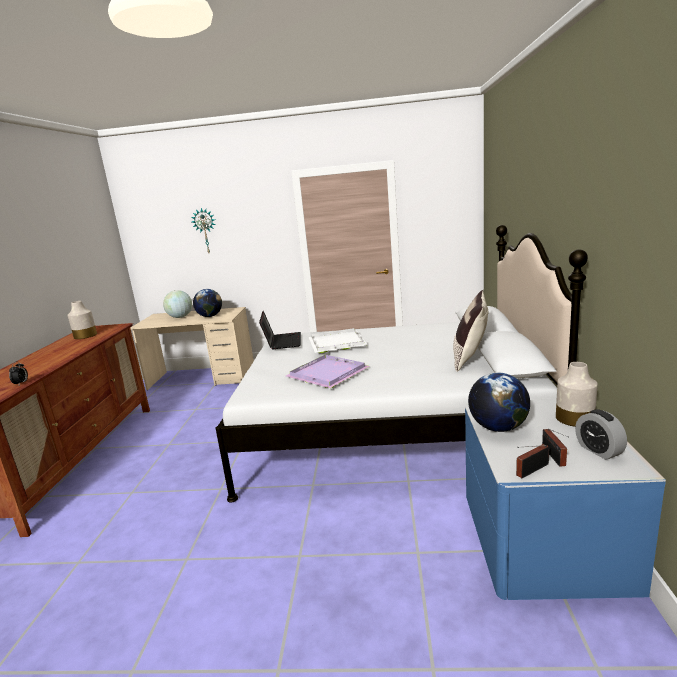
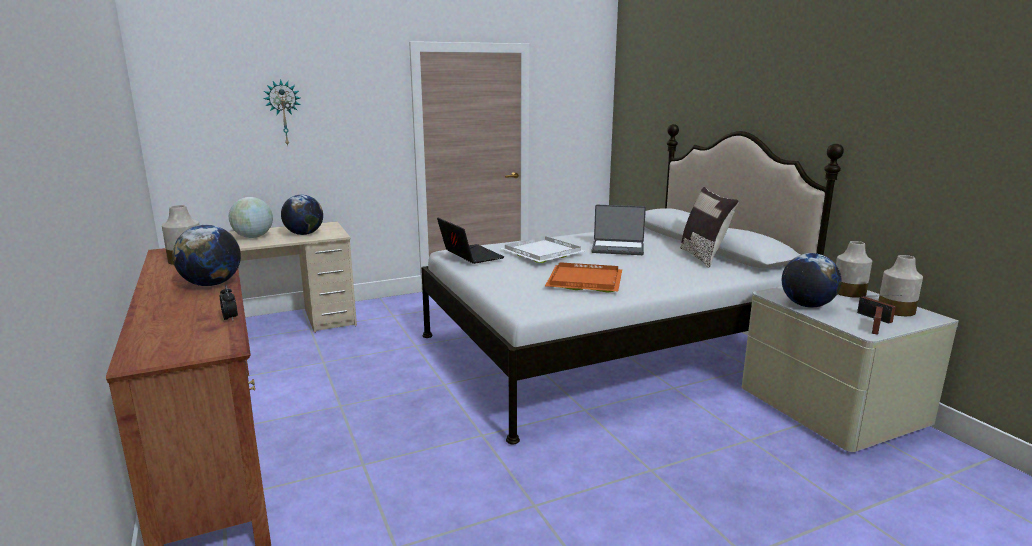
camera: 30 degrees left, 0 degrees up
purple tray [286,355,370,388] -> orange tray [545,262,622,293]
blue nightstand [465,398,666,600] -> beige nightstand [742,286,959,452]
alarm clock [575,409,627,460] -> beige vase [878,255,923,316]
none -> globe [172,225,241,286]
none -> laptop [591,205,646,255]

